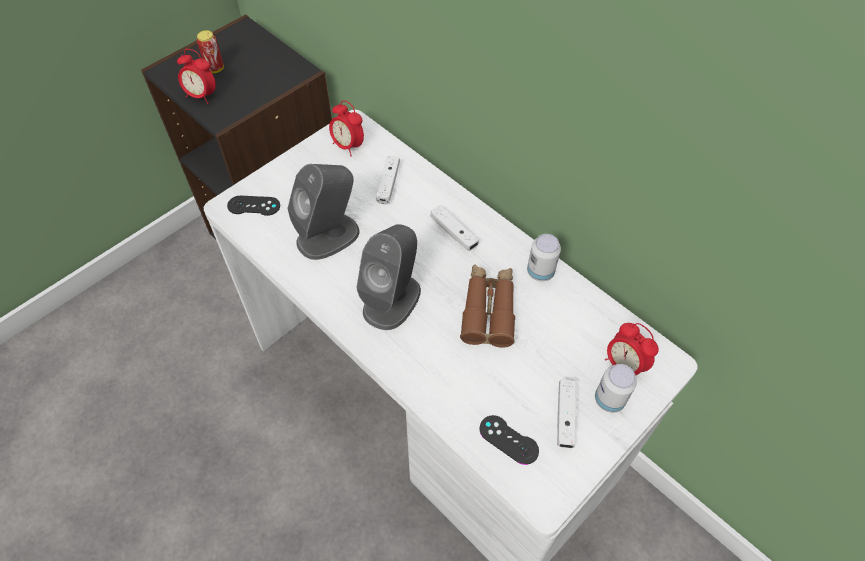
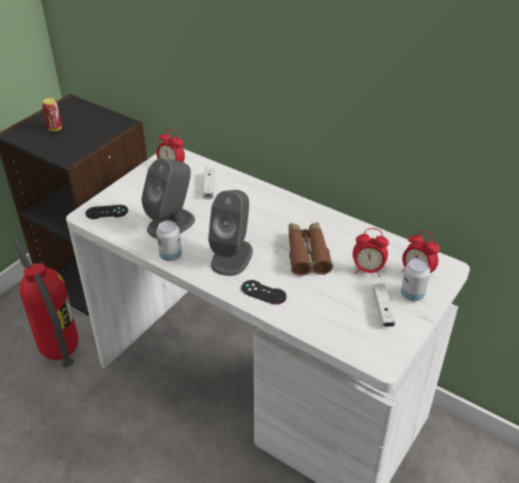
camera: 10 degrees left, 15 degrees down
alarm clock [177,49,216,104] -> alarm clock moved to [353,228,389,277]
white game controller [431,205,479,251] -> none
black game controller [480,415,539,465] -> black game controller moved to [241,280,286,305]
can [527,234,561,281] -> can moved to [156,220,182,261]
none -> fire extinguisher [14,239,78,368]

